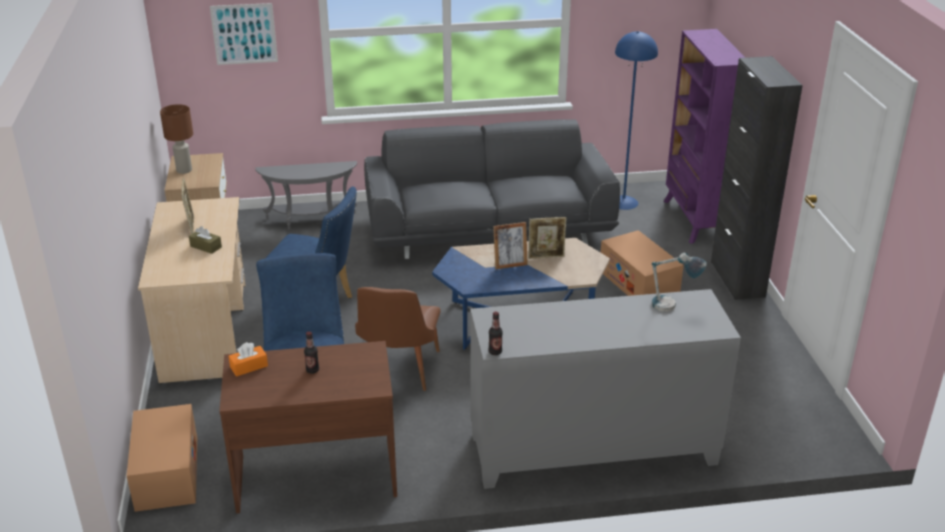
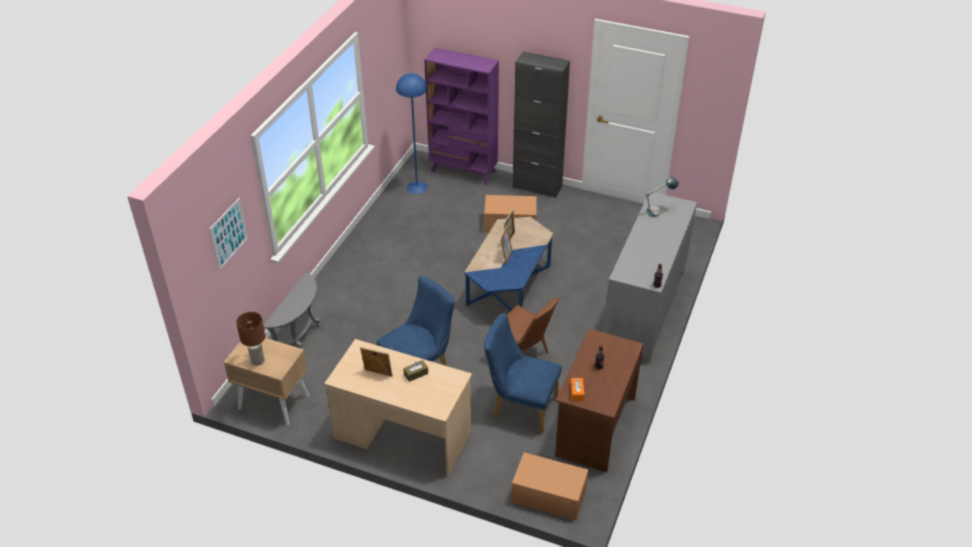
camera: 60 degrees left, 10 degrees up
grey sofa [364,119,620,259] -> none

